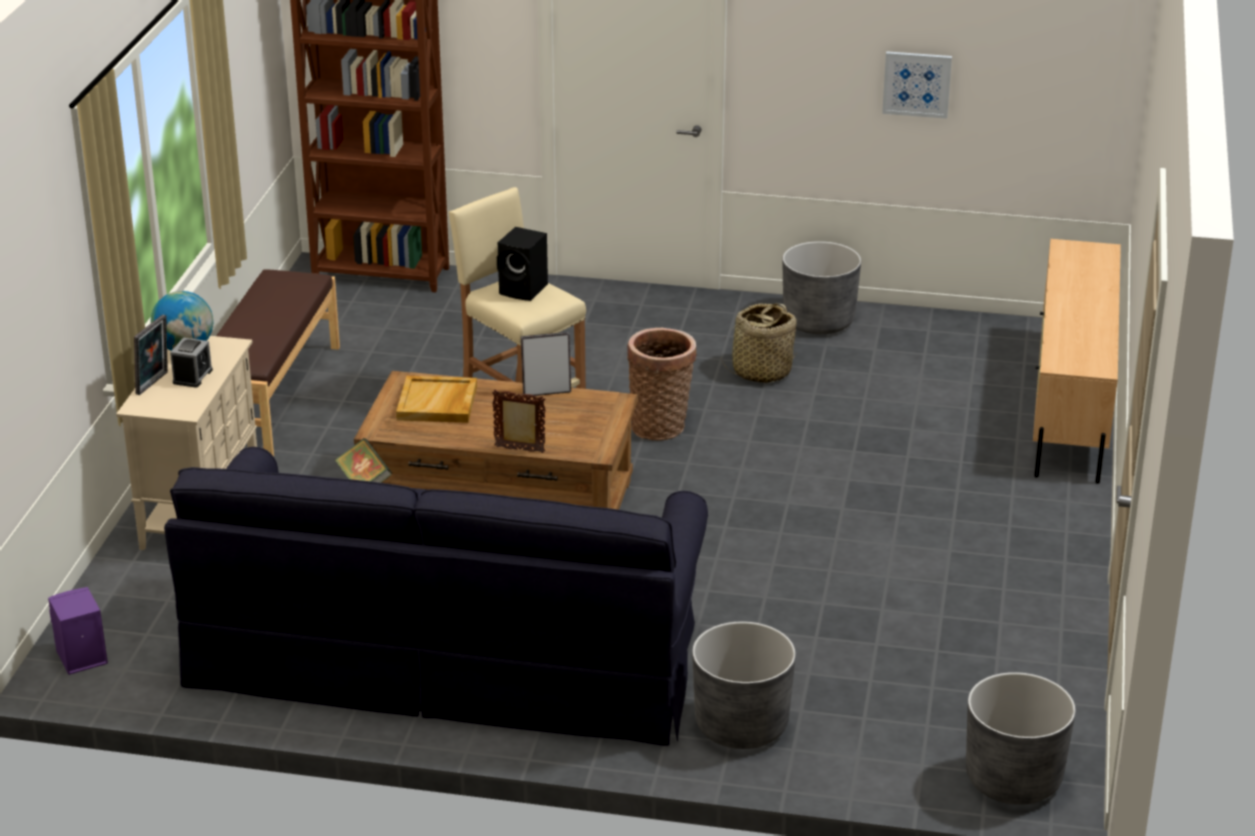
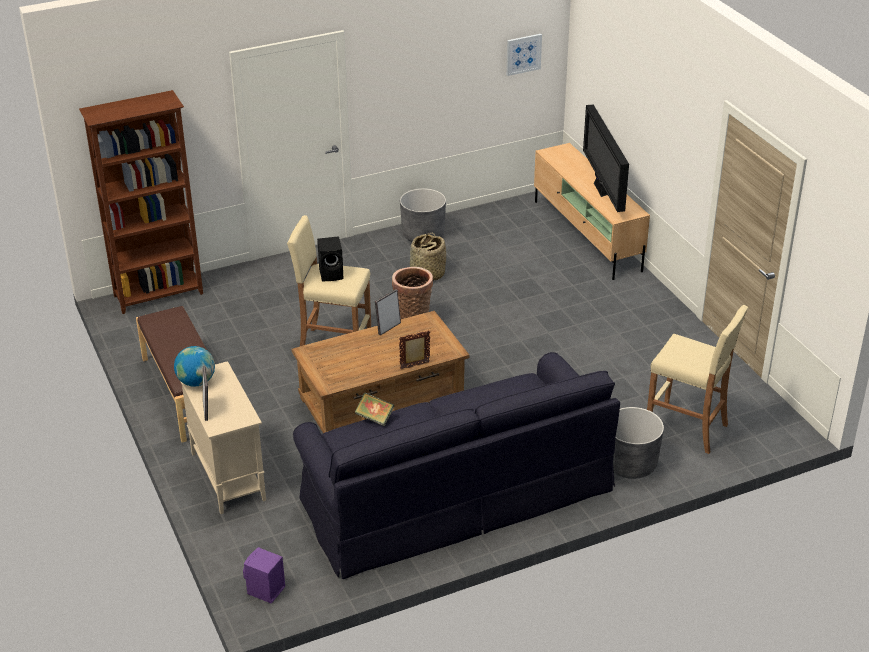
camera: 35 degrees left, 5 degrees up
alarm clock [170,338,213,388] -> none
beige tray [396,376,477,423] -> none
picture [882,51,952,119] -> picture moved to [506,34,542,76]
grey planter [966,672,1076,805] -> none
none -> television [583,104,629,212]
none -> beige stool [647,305,748,454]

